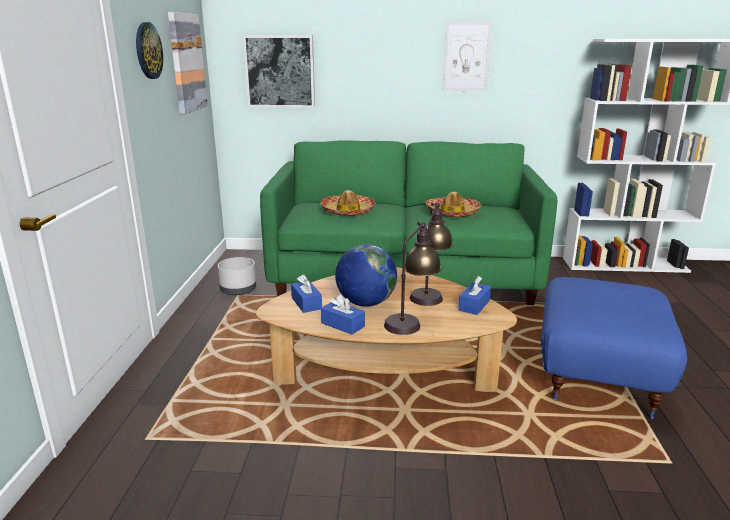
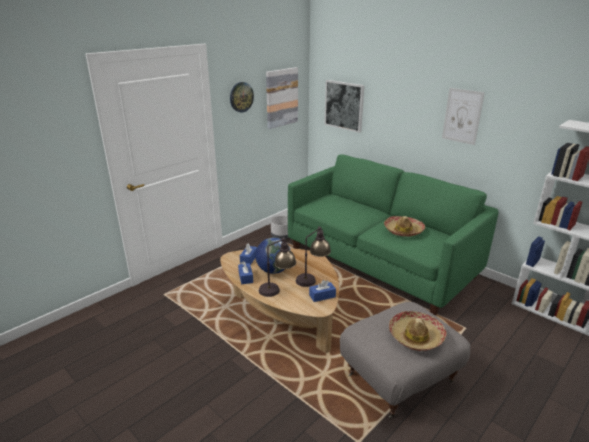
camera: 40 degrees right, 5 degrees up
hat [320,190,376,216] -> hat moved to [389,311,447,351]
blue ottoman [541,277,687,420] -> grey ottoman [340,302,471,419]

